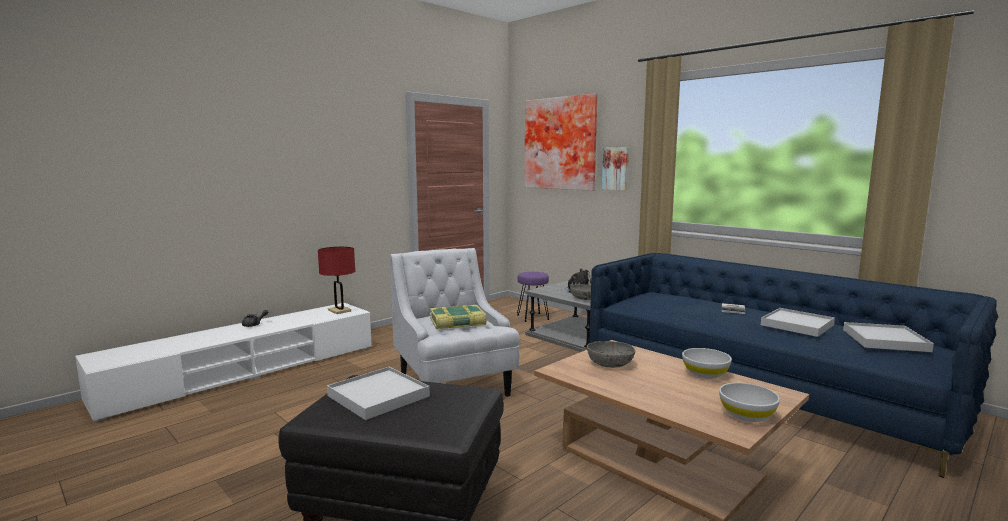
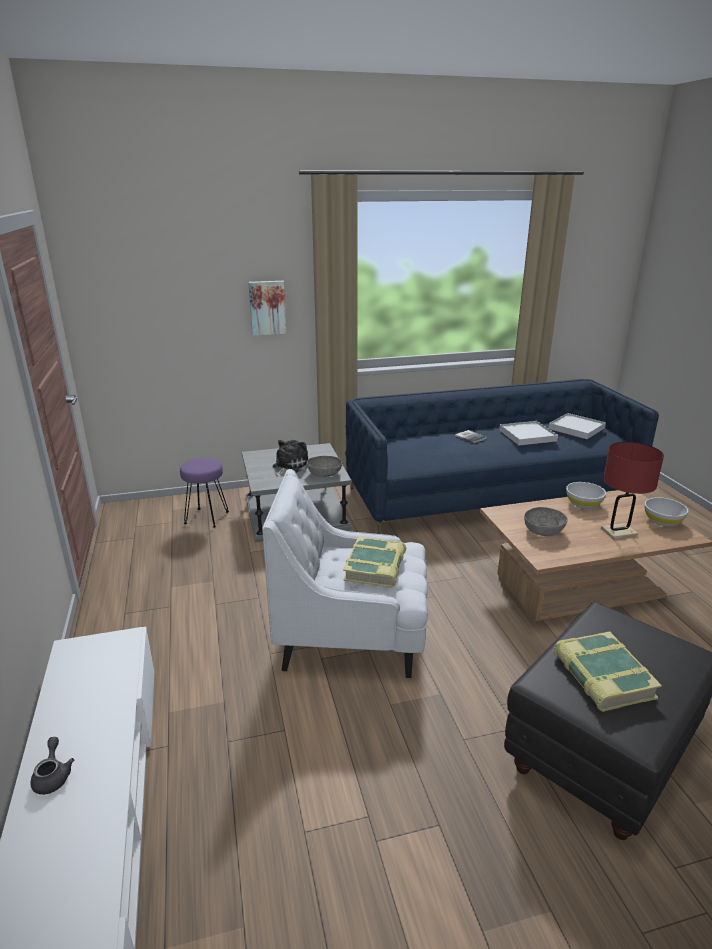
camera: 60 degrees left, 15 degrees up
red table lamp [318,247,355,314] -> red table lamp moved to [601,442,664,539]
white tray [327,367,430,420] -> book [553,632,662,712]
picture [525,93,598,191] -> none

